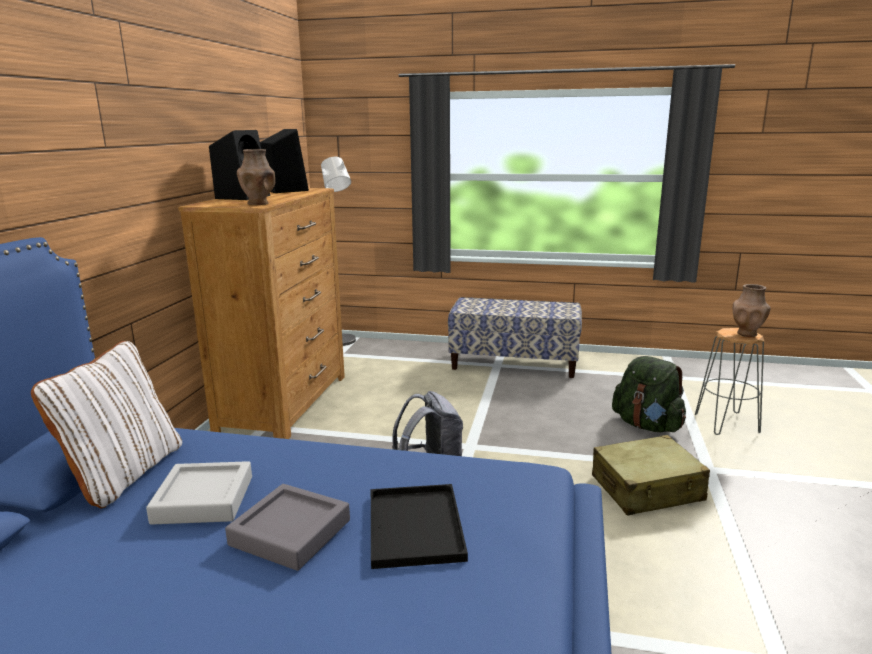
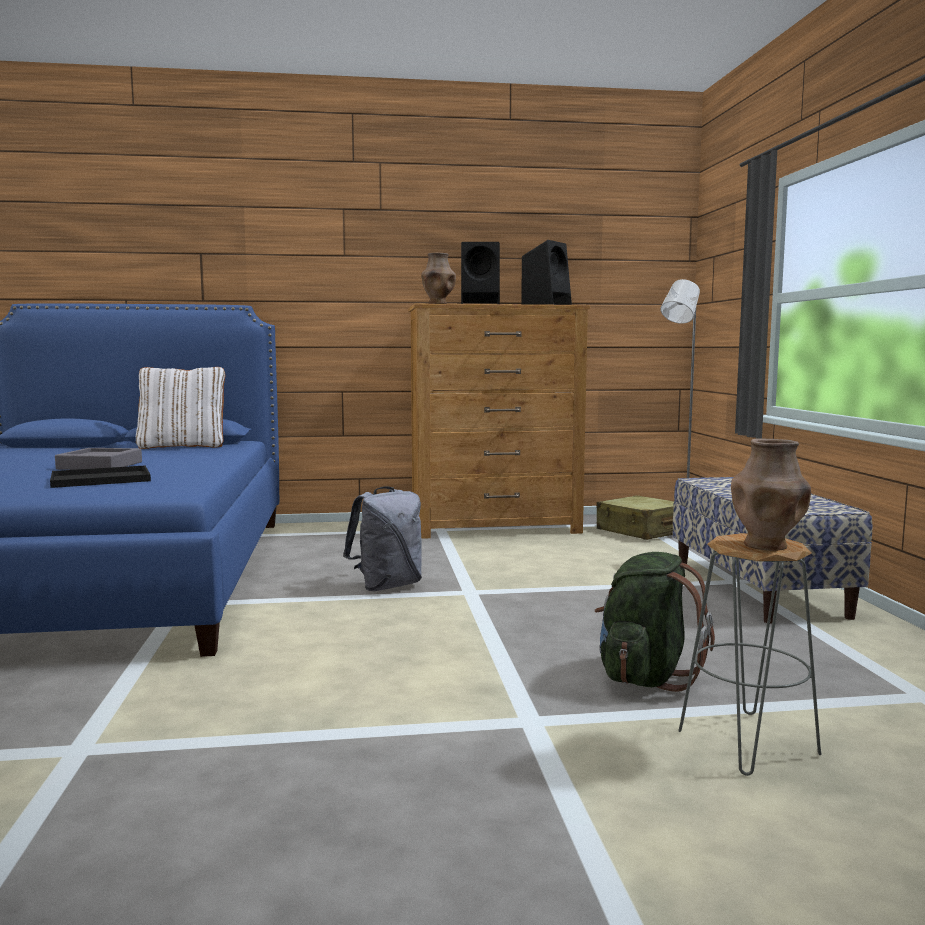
camera: 70 degrees right, 10 degrees down
grey tray [146,461,252,525] -> none
beige suitcase [592,435,710,516] -> beige suitcase moved to [596,495,674,540]

